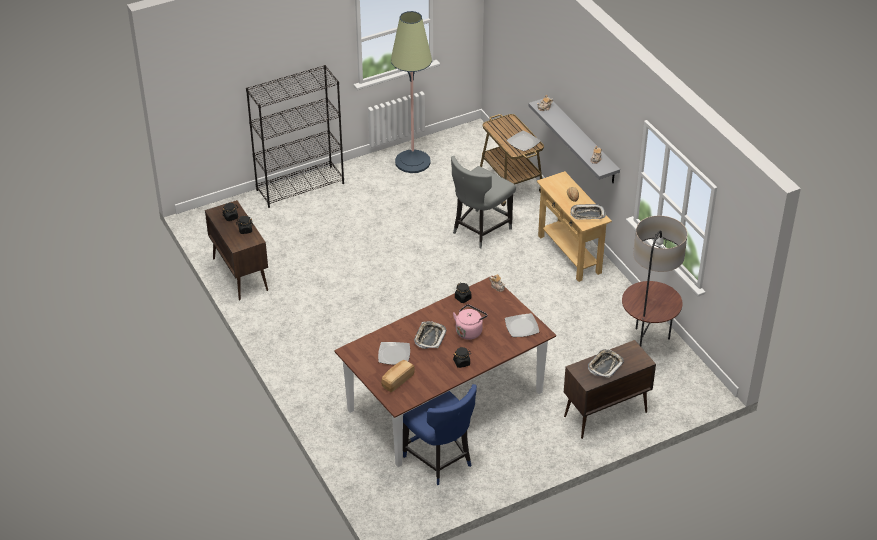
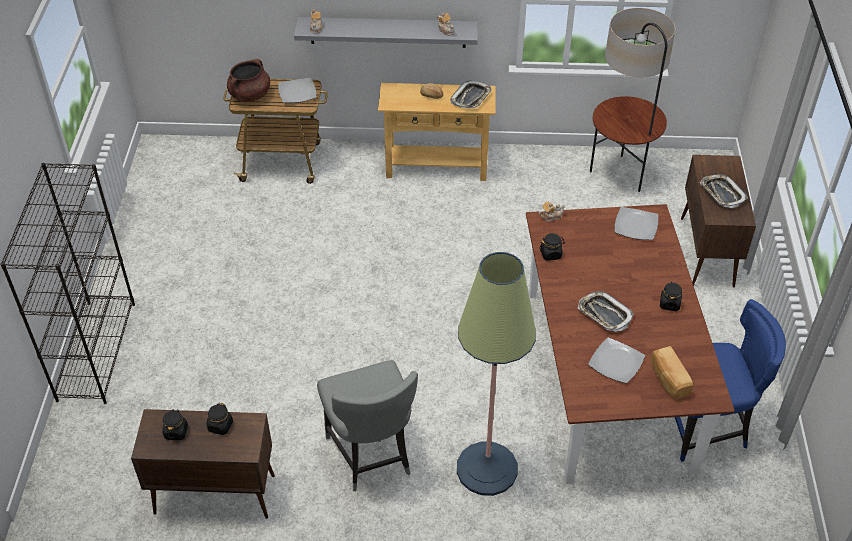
camera: 60 degrees left, 5 degrees up
floor lamp [391,11,432,173] -> floor lamp moved to [457,252,536,496]
grey chair [451,156,516,248] -> grey chair moved to [317,360,418,491]
pink kettle [453,304,488,340] -> none
none -> brown cooking pot [227,59,270,102]

